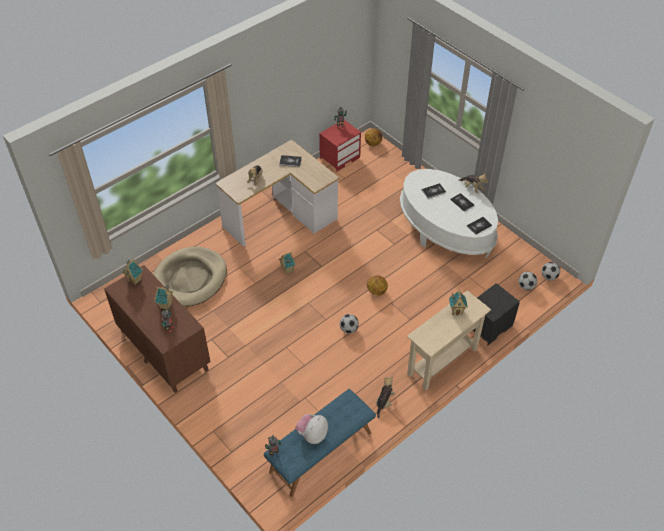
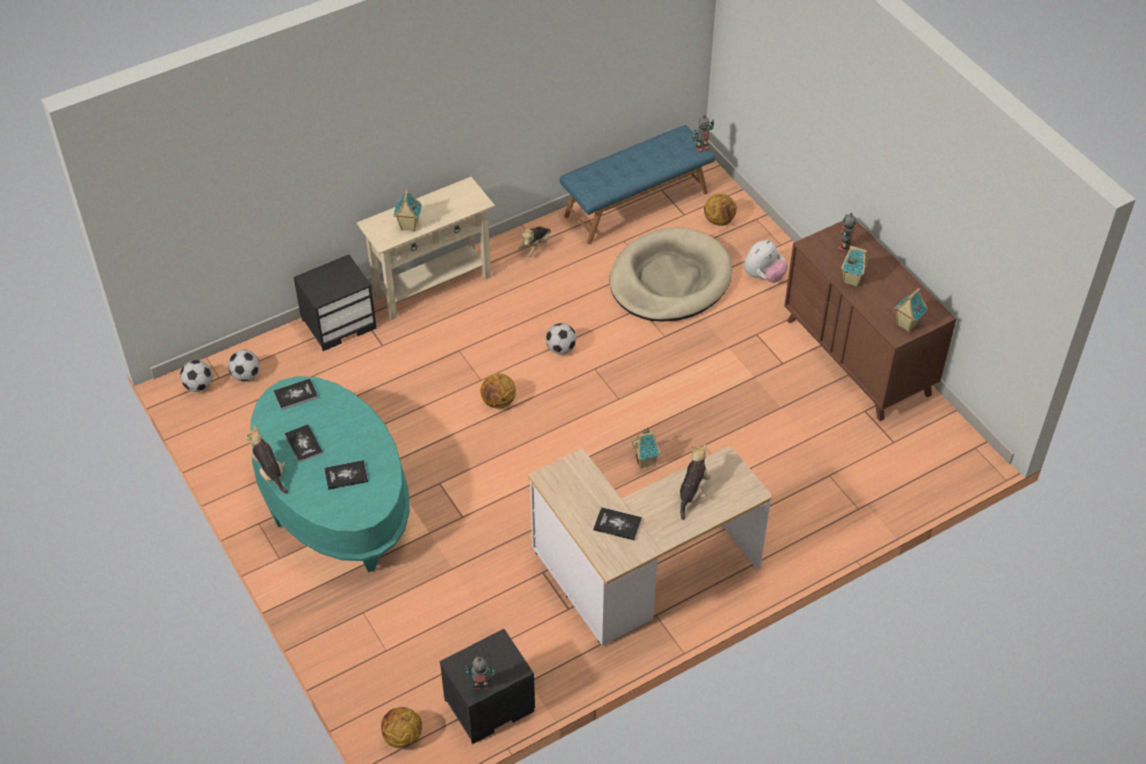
camera: 170 degrees left, 0 degrees up
beige dog bed [153,247,227,306] -> beige dog bed moved to [609,228,732,322]
plush toy [295,414,328,444] -> plush toy moved to [744,239,788,283]
red nightstand [319,120,361,172] -> black nightstand [439,629,535,744]
white coffee table [400,169,498,258] -> turquoise coffee table [250,376,410,572]
none -> basketball [704,193,737,226]

